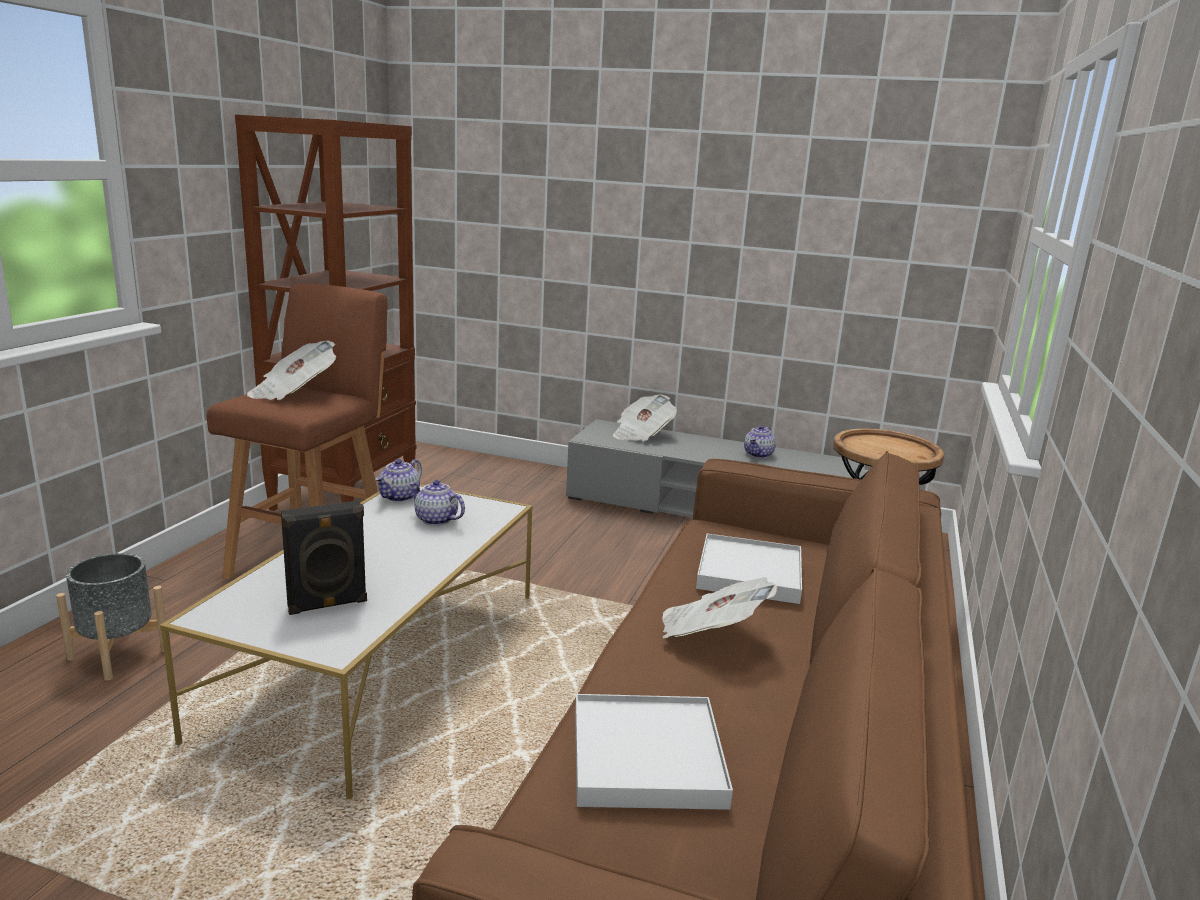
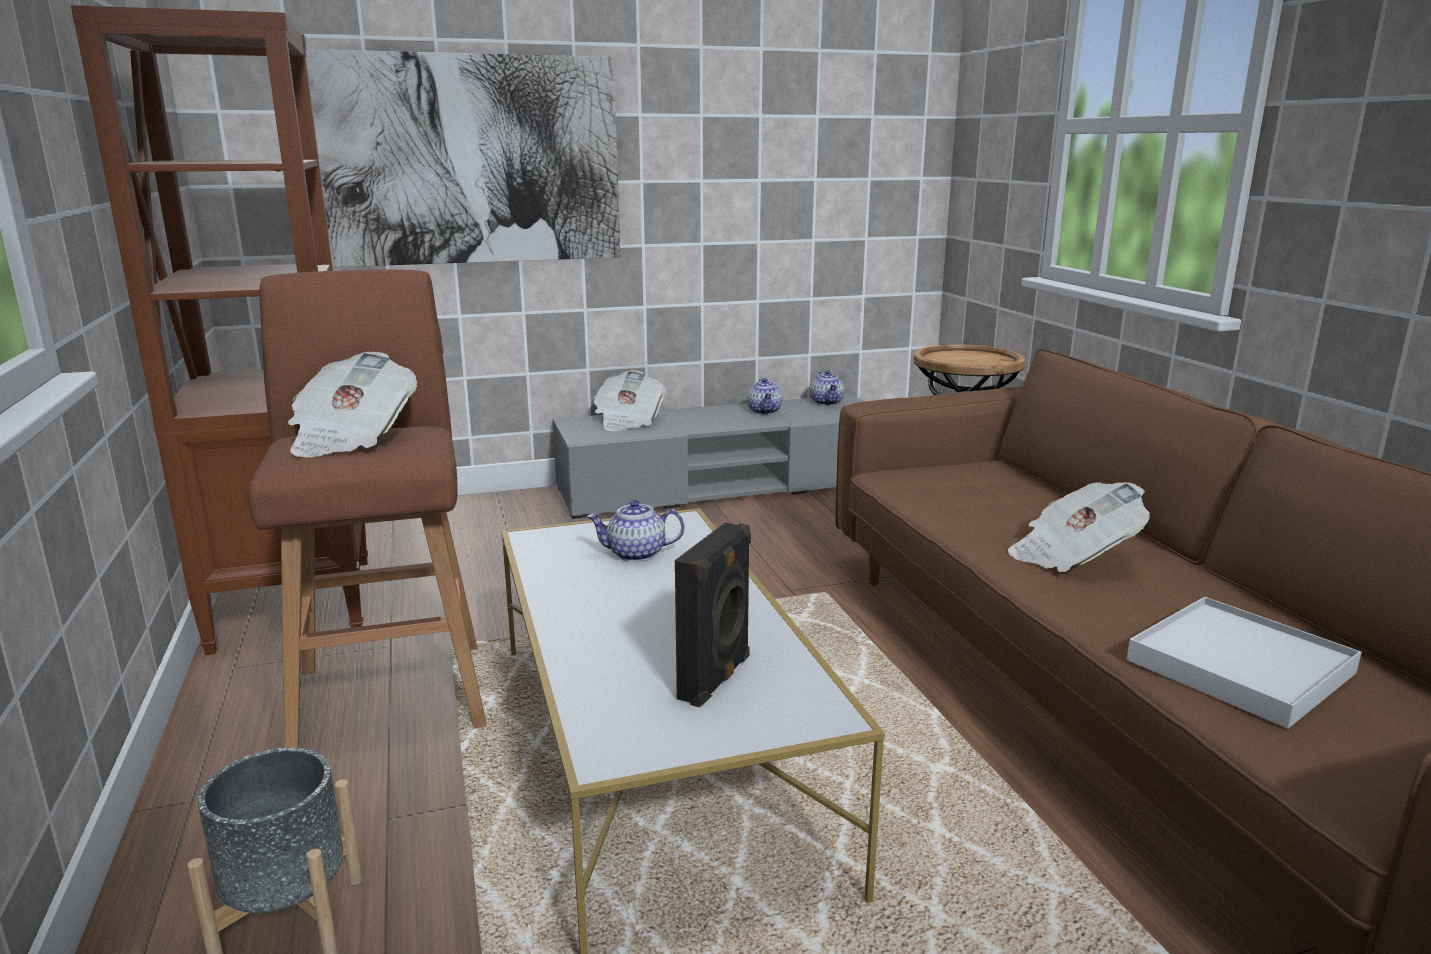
camera: 35 degrees left, 0 degrees up
teapot [375,459,422,502] -> teapot moved to [810,370,844,405]
white tray [696,533,802,604] -> none
none -> picture [306,49,620,267]

